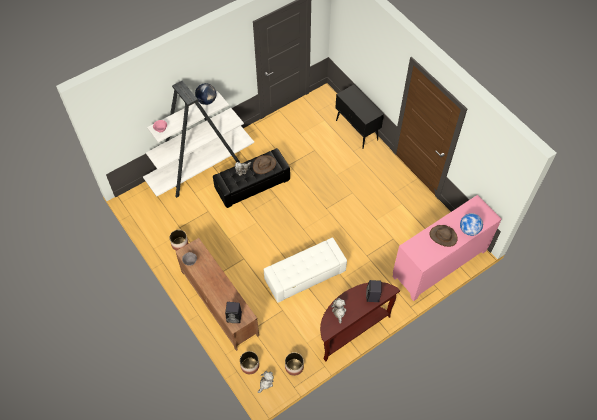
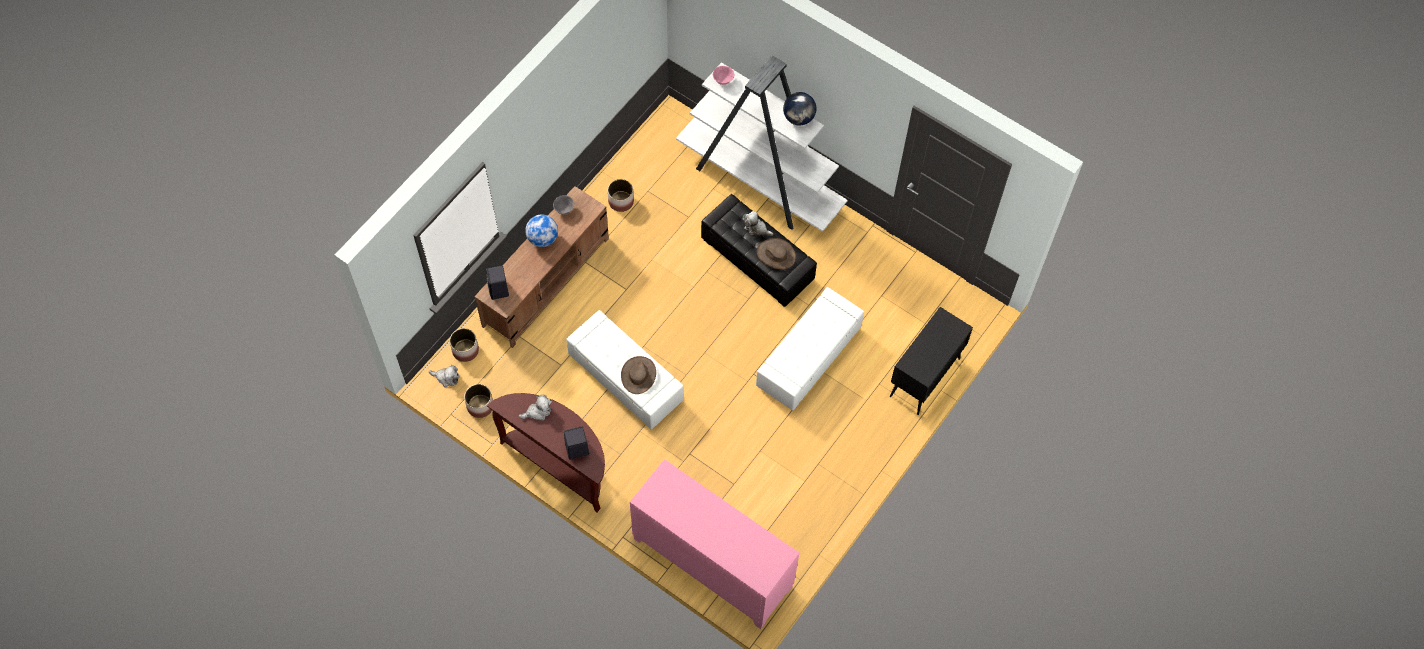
camera: 70 degrees right, 5 degrees up
brown hat [429,225,458,247] -> brown hat moved to [621,356,656,394]
globe [460,213,483,236] -> globe moved to [525,214,558,247]
none -> white ottoman [756,287,864,411]

